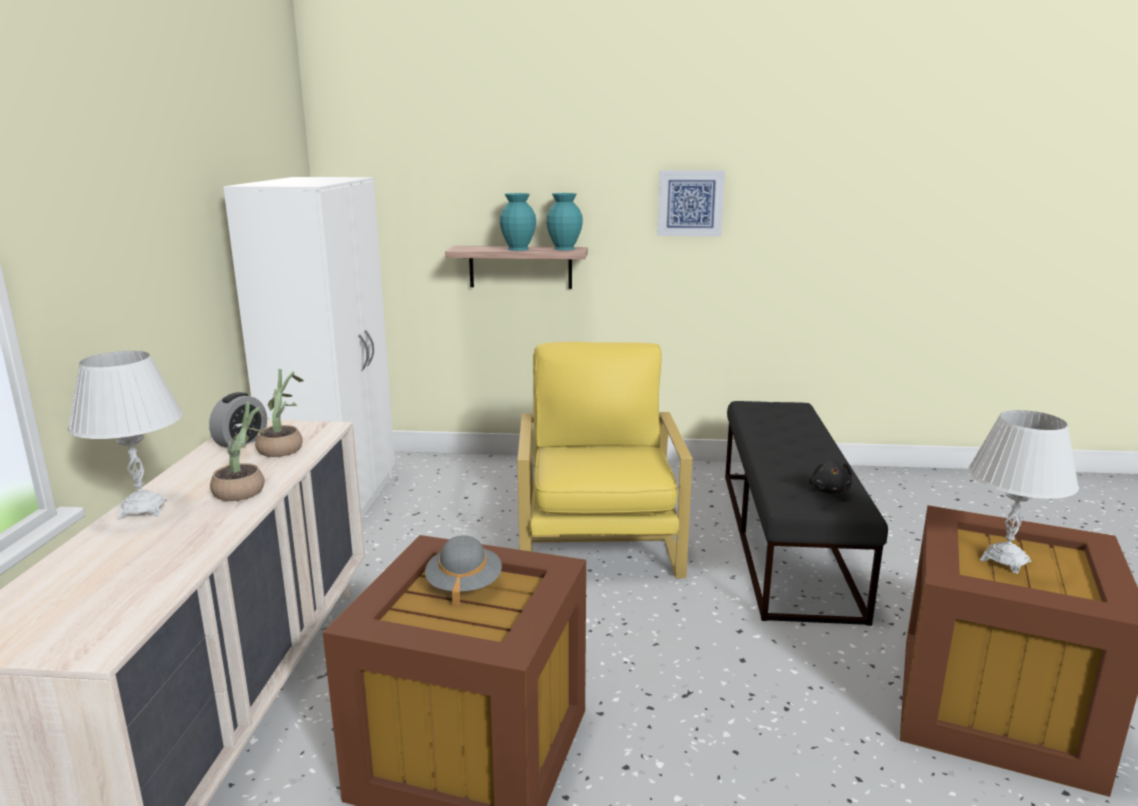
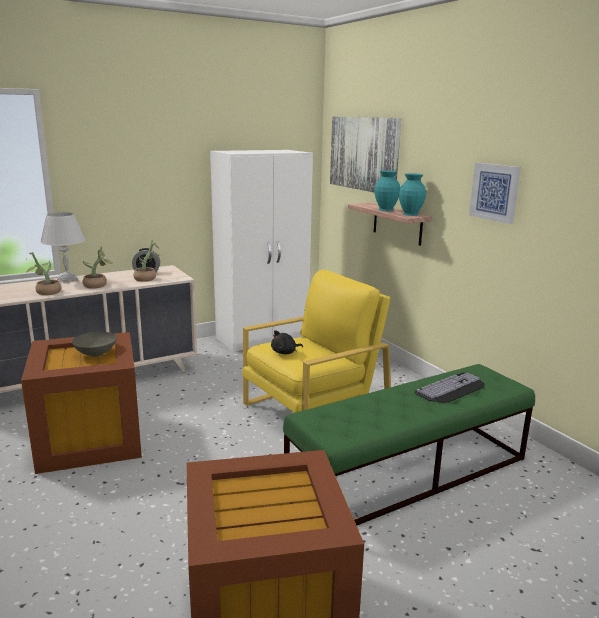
camera: 55 degrees right, 0 degrees up
grey hat [425,535,502,607] -> grey bowl [72,332,117,357]
black bench [725,401,888,626] -> green bench [283,364,535,526]
black plush toy [809,461,852,494] -> black plush toy moved to [271,330,303,354]
white table lamp [968,410,1079,574] -> none
none -> potted plant [26,252,62,295]
none -> picture [330,116,401,193]
none -> keyboard [414,372,485,403]

